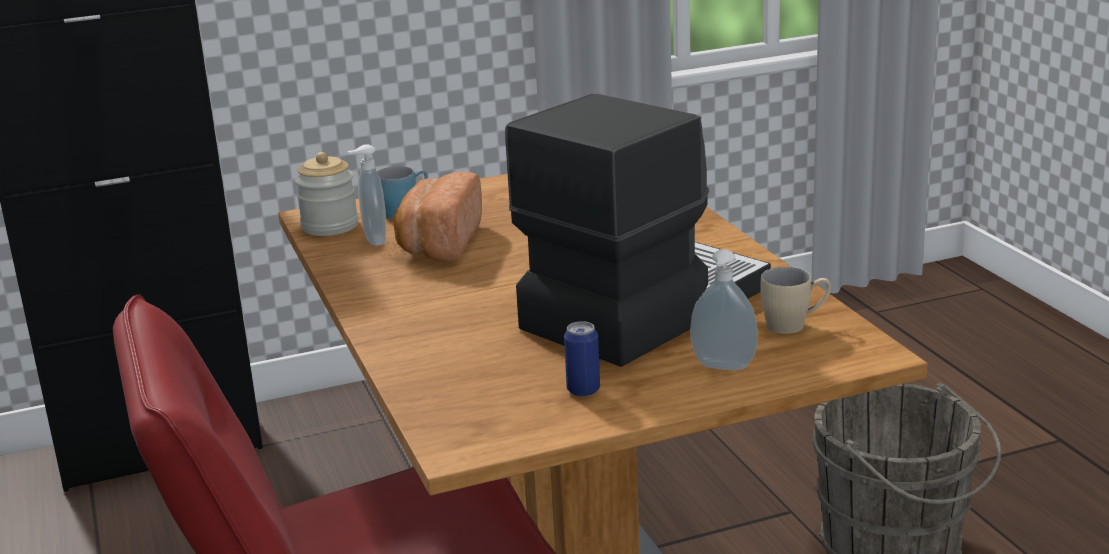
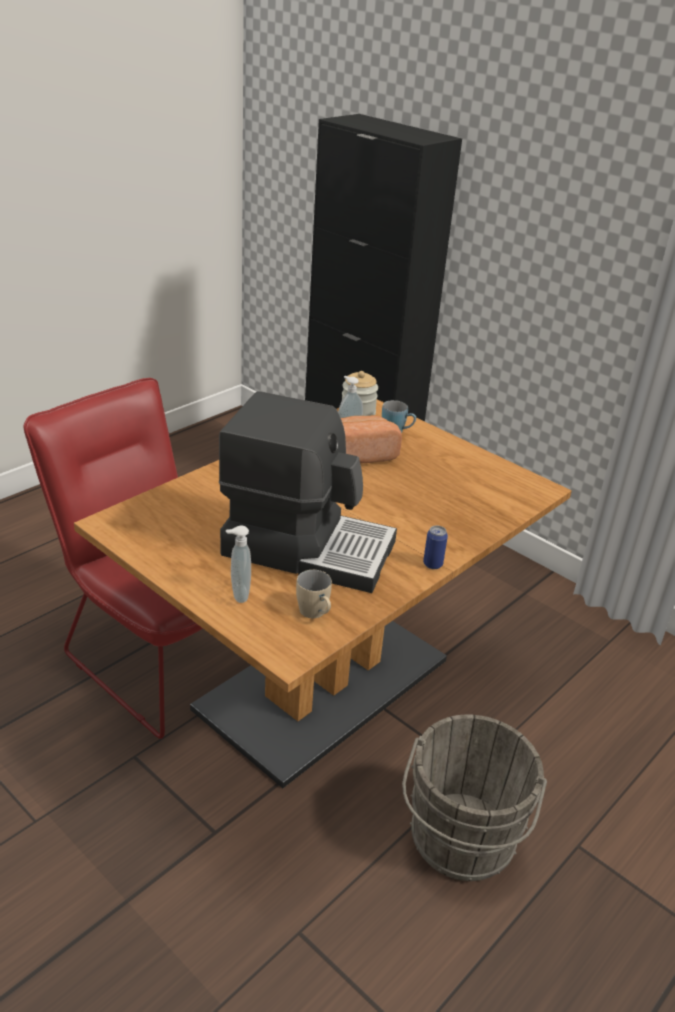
camera: 60 degrees right, 10 degrees up
can [564,321,600,397] -> can moved to [423,525,448,569]

